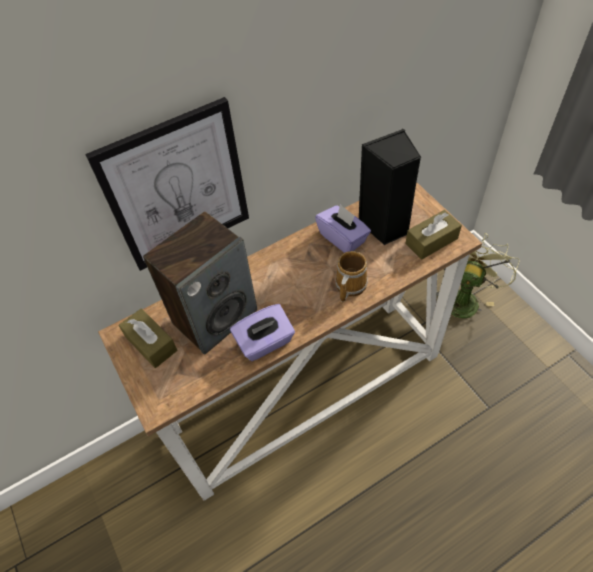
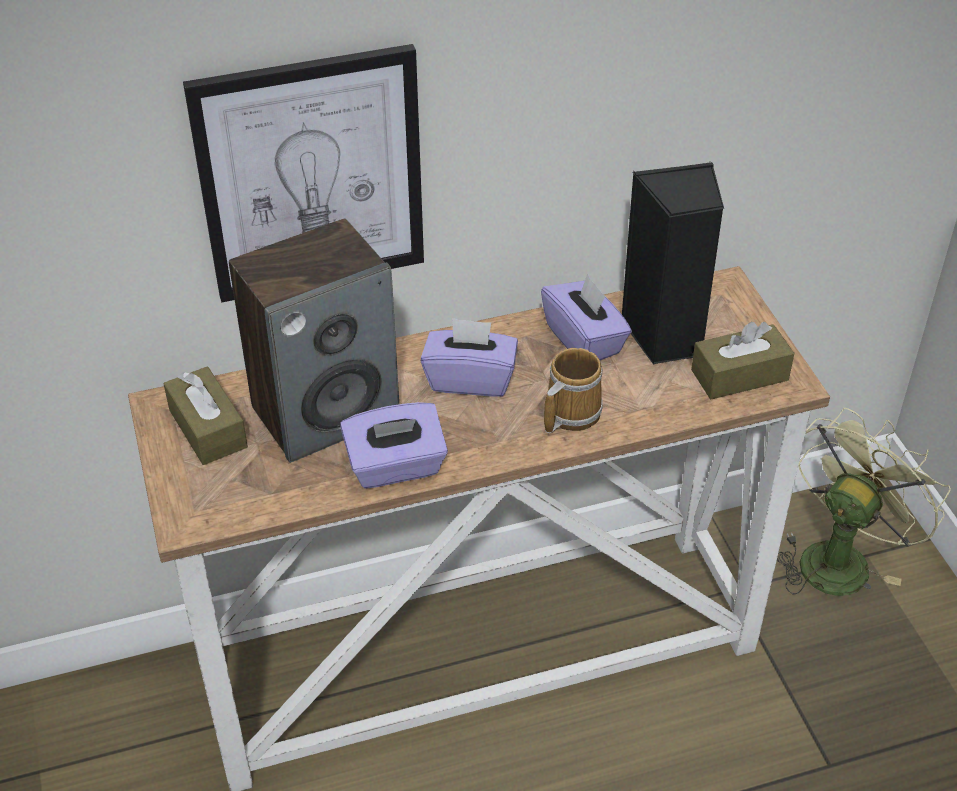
camera: 10 degrees right, 10 degrees down
none -> purple tissue box [421,318,518,397]

